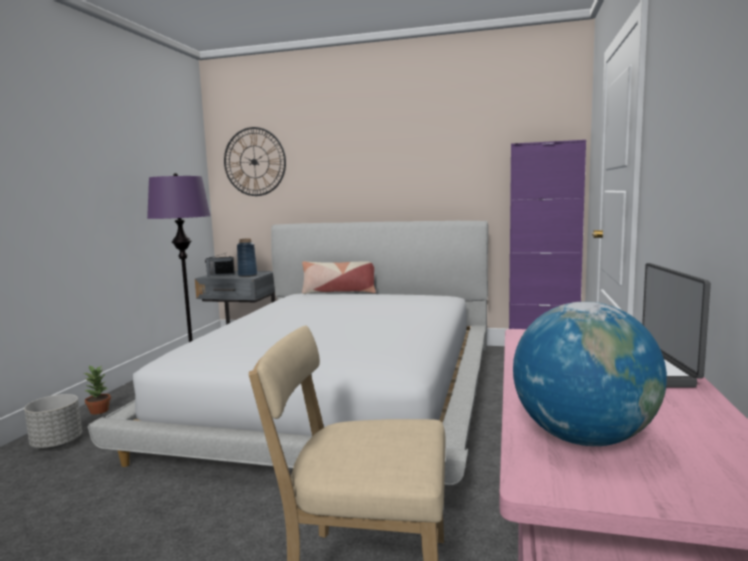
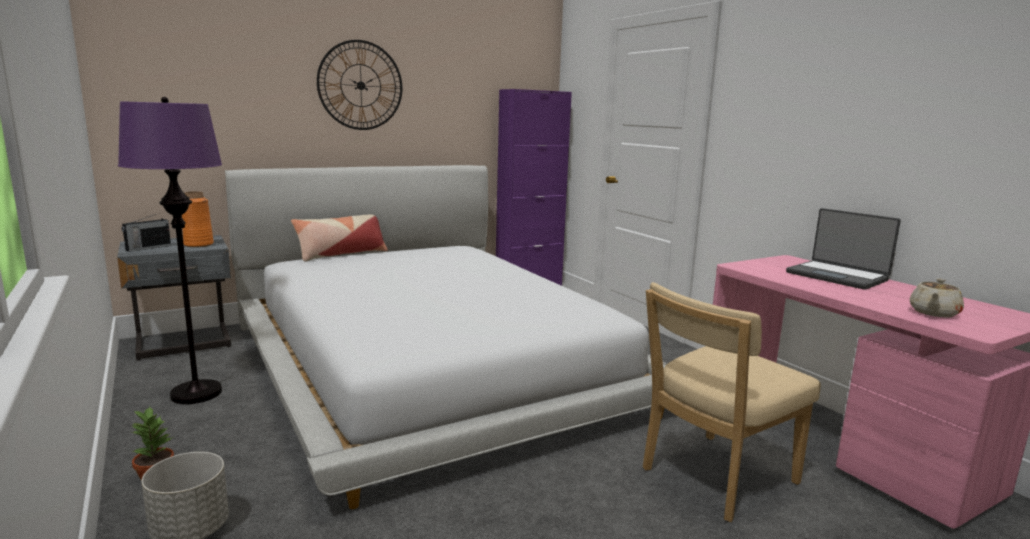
camera: 45 degrees left, 5 degrees up
wall clock [224,127,286,196] -> wall clock moved to [317,40,402,130]
blue vase [237,239,257,277] -> orange vase [182,191,214,247]
globe [513,302,667,446] -> beige teapot [910,278,964,318]

